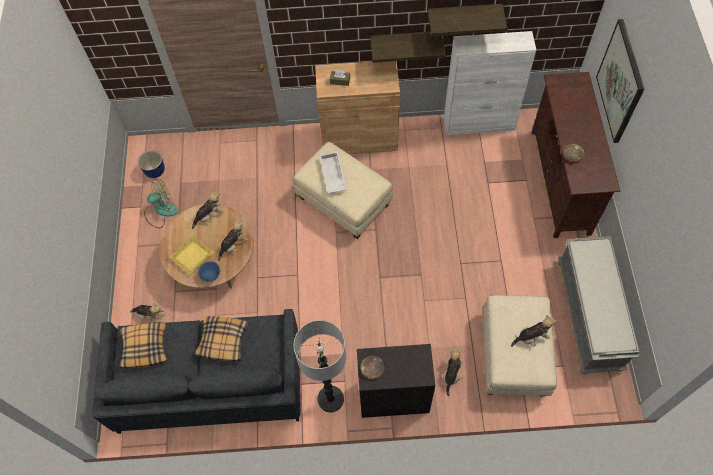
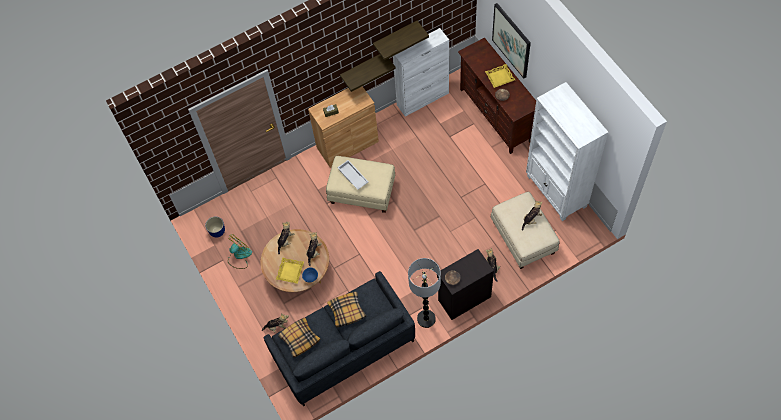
camera: 25 degrees left, 0 degrees up
grey bench [558,236,639,374] -> white bookcase [526,82,608,221]
none -> yellow tray [485,64,515,88]

